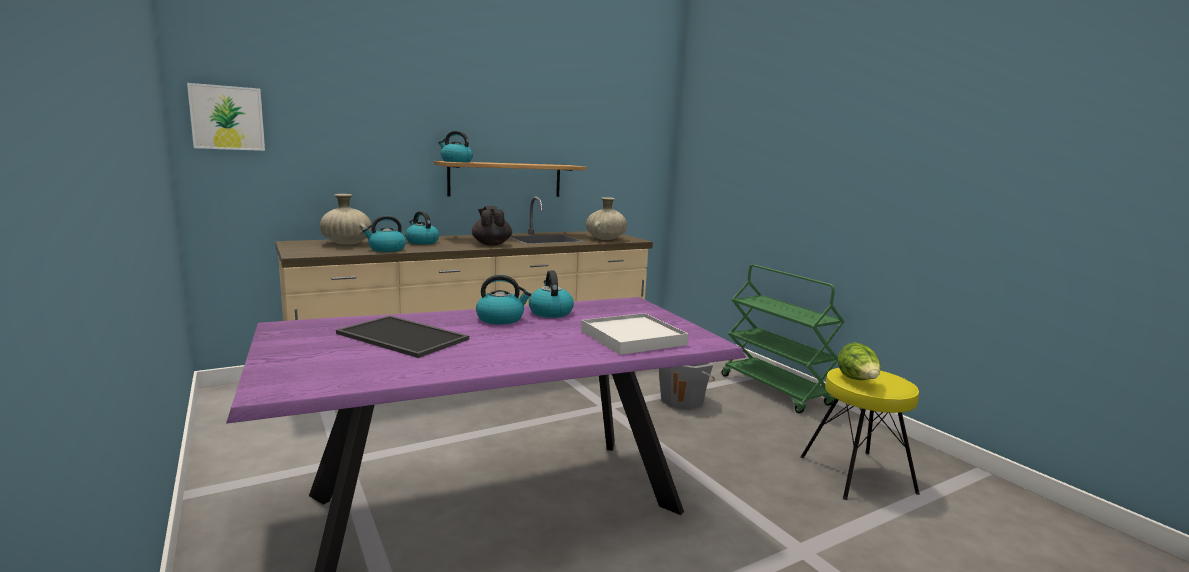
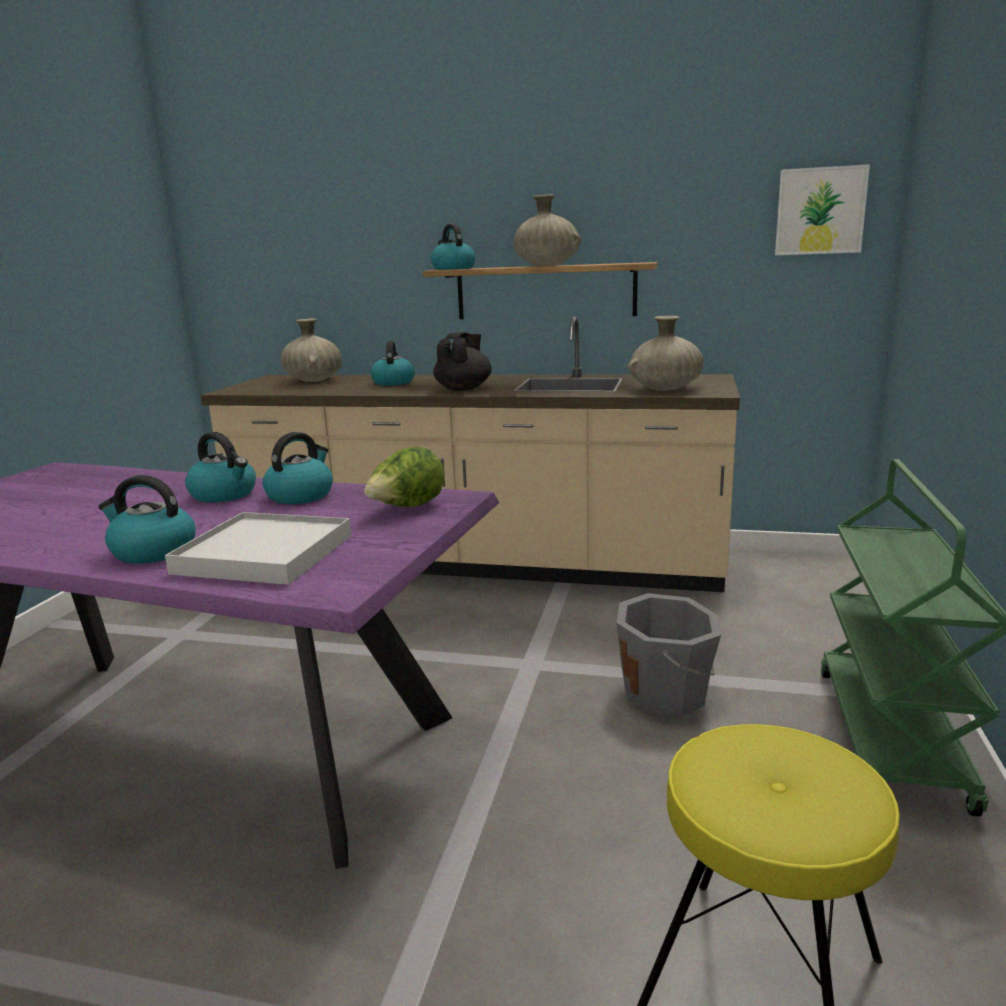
camera: 45 degrees right, 5 degrees up
picture [187,83,265,151] -> picture moved to [775,164,870,255]
tray [336,316,469,358] -> none
kettle [362,216,406,252] -> kettle moved to [98,475,196,564]
lettuce [838,342,881,380] -> lettuce moved to [364,447,445,507]
none -> beige vase [514,195,581,266]

